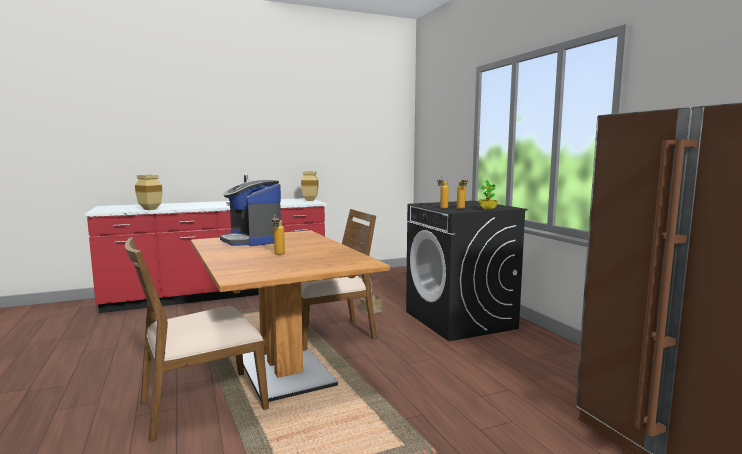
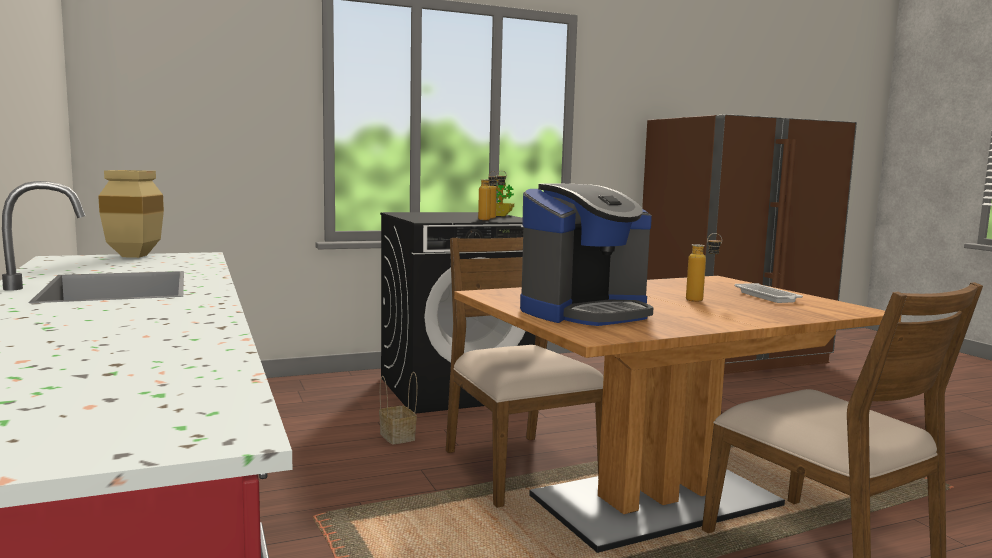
camera: 90 degrees left, 0 degrees up
beige vase [135,175,162,210] -> none
none -> white tray [735,283,803,303]

